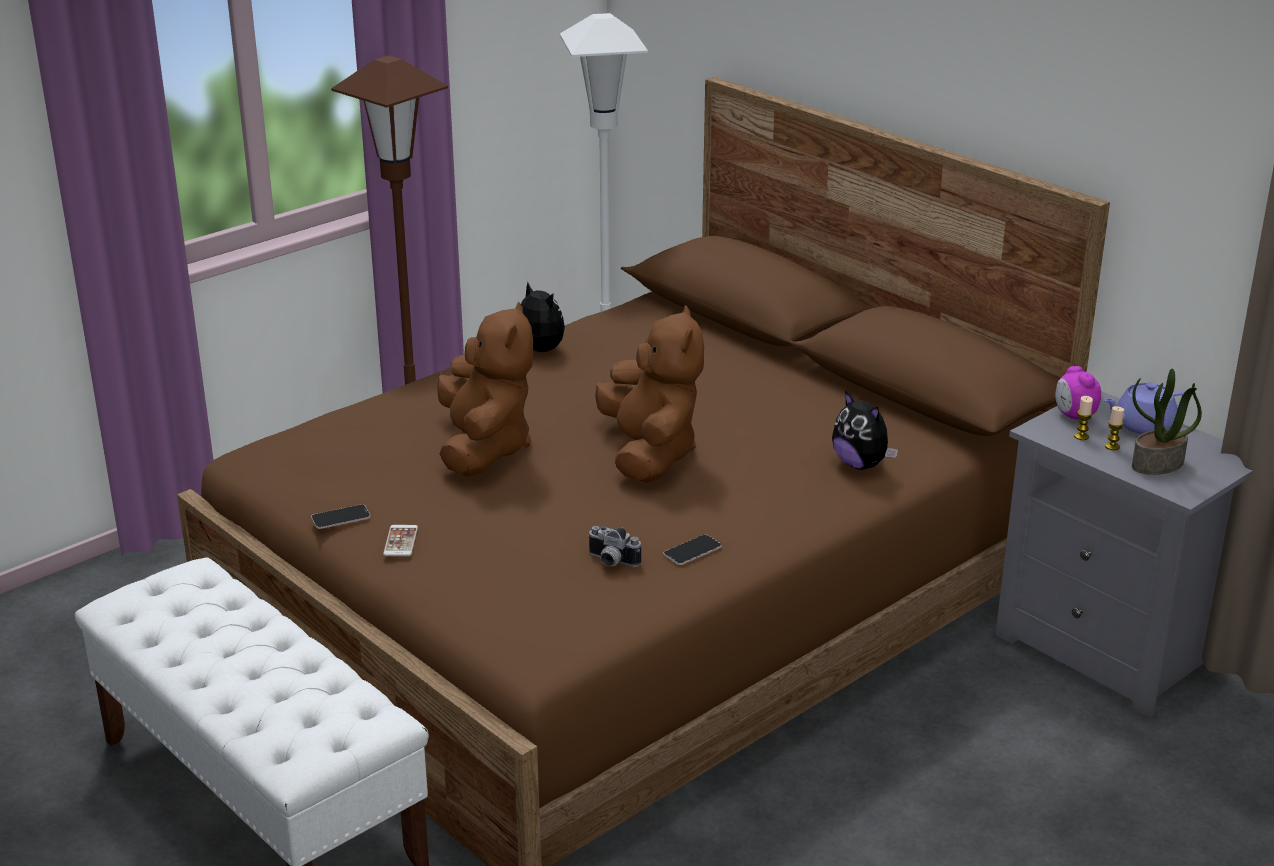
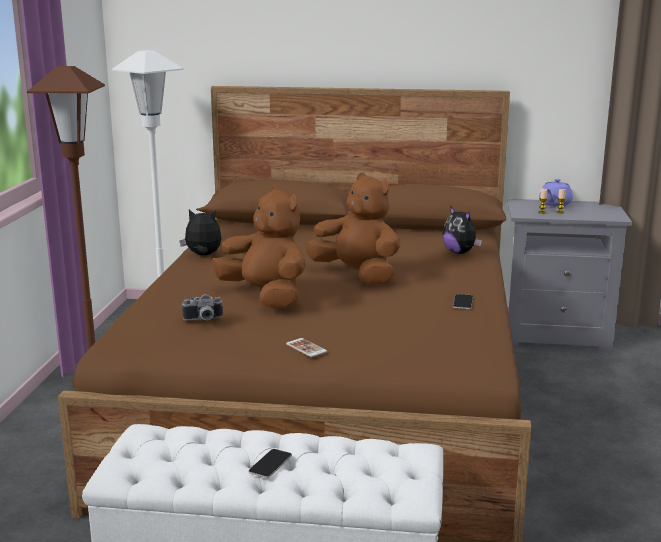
camera: 40 degrees left, 10 degrees down
phone [311,504,371,529] -> phone moved to [249,449,292,478]
camera [587,526,641,567] -> camera moved to [182,294,223,321]
plush toy [832,391,898,470] -> plush toy turned 45 degrees clockwise [442,206,482,254]
alarm clock [1055,366,1101,420] -> none
potted plant [1132,369,1202,475] -> none

